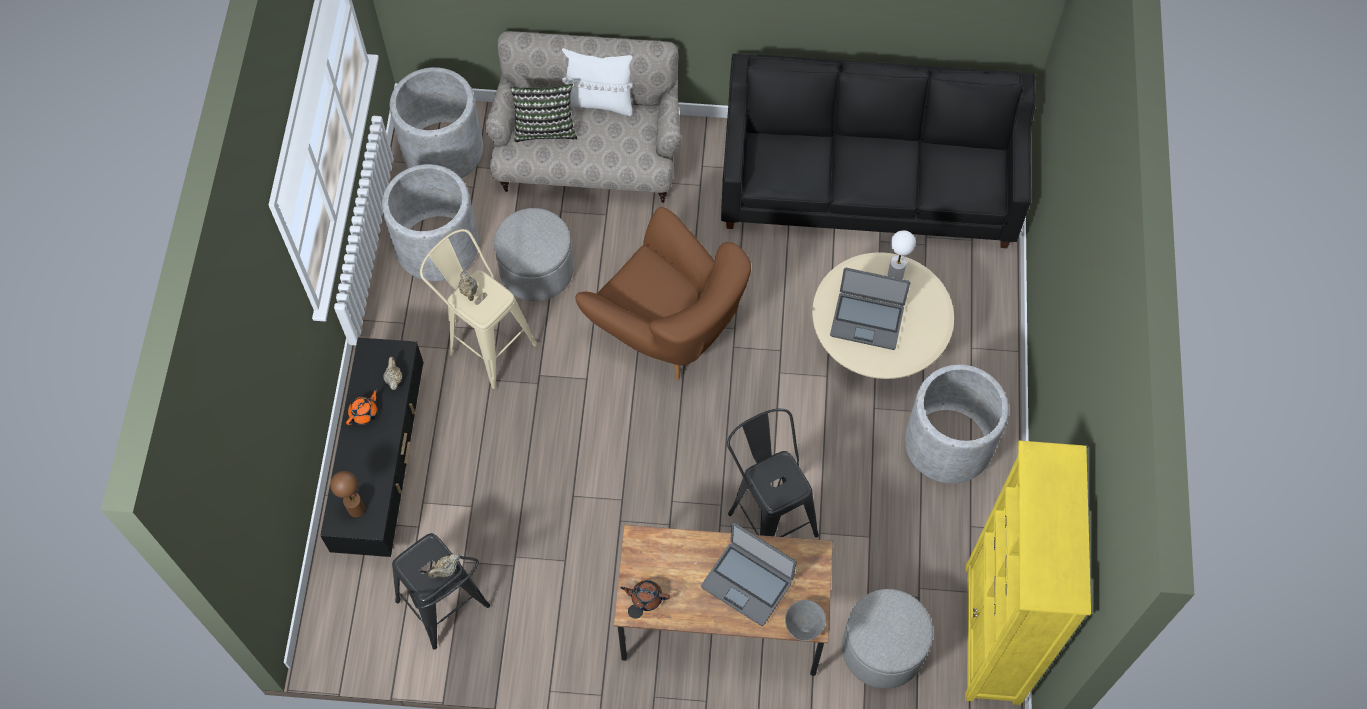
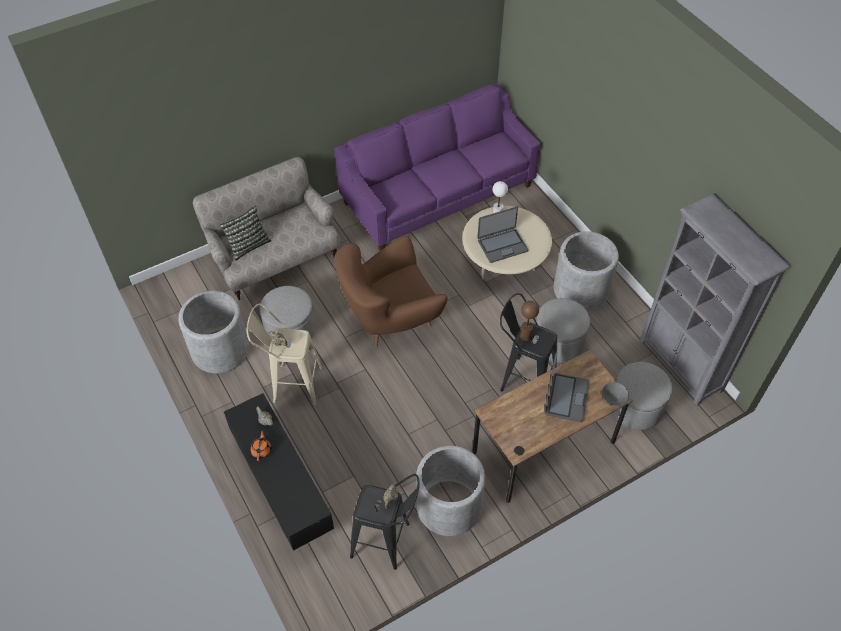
camera: 35 degrees left, 10 degrees down
brown table lamp [330,471,365,518] -> brown table lamp moved to [520,301,539,341]
grey planter [390,67,483,178] -> grey planter moved to [416,445,485,536]
white pillow [562,48,633,116] -> none
brown armchair [575,207,751,380] -> brown armchair turned 150 degrees clockwise [334,236,448,347]
brown teapot [620,580,670,611] -> none
laptop [701,523,797,626] -> laptop turned 75 degrees counterclockwise [544,352,590,422]
black sofa [721,54,1036,248] -> purple sofa [334,84,540,251]
yellow bookcase [965,440,1091,705] -> grey bookcase [639,194,791,406]
none -> grey ottoman [533,298,590,363]

